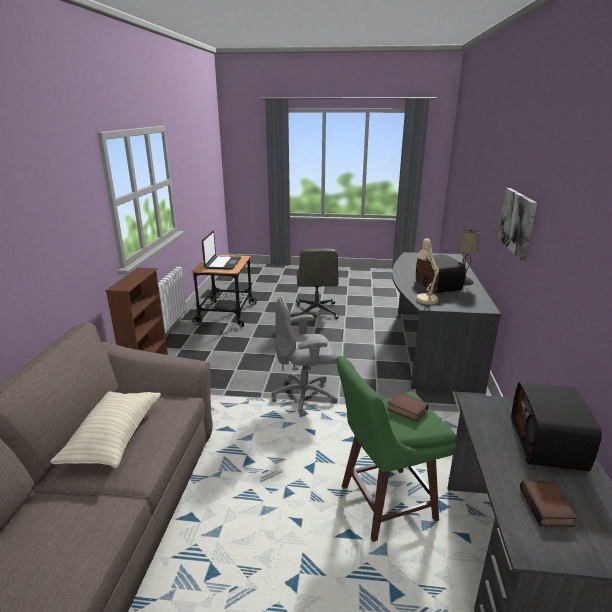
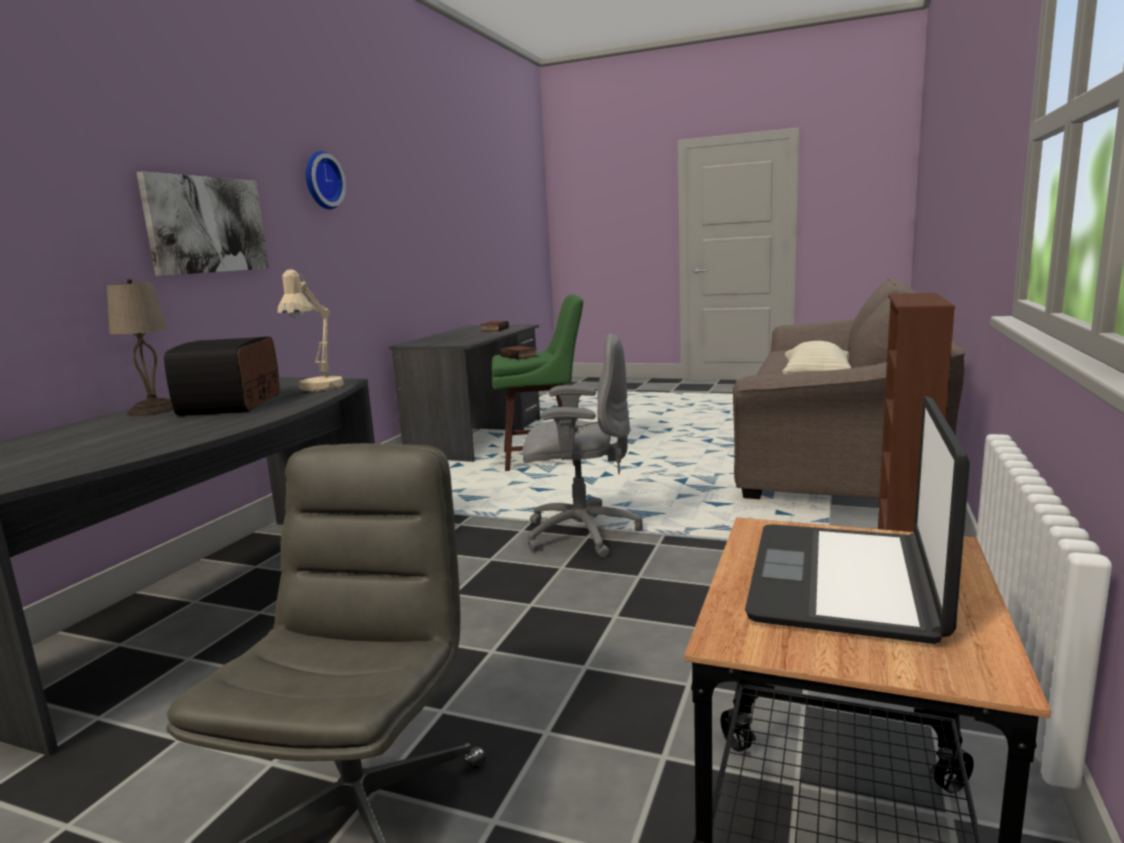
camera: 165 degrees left, 10 degrees down
radio [511,382,602,472] -> none
none -> wall clock [306,151,346,209]

